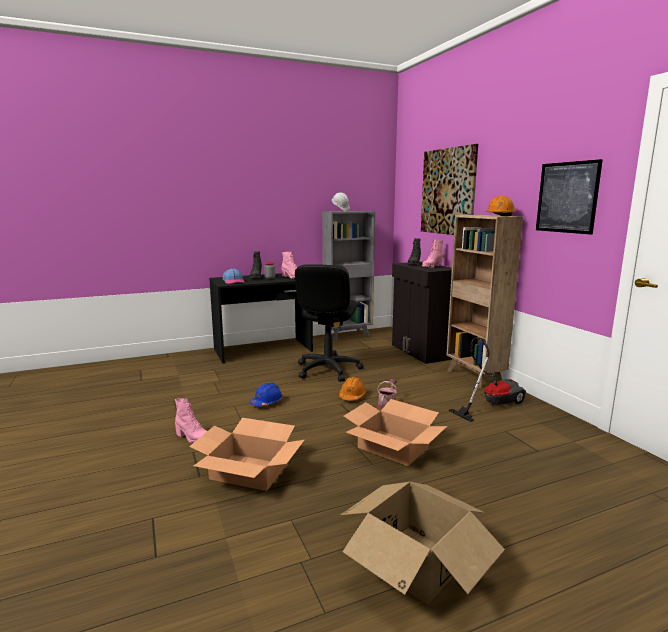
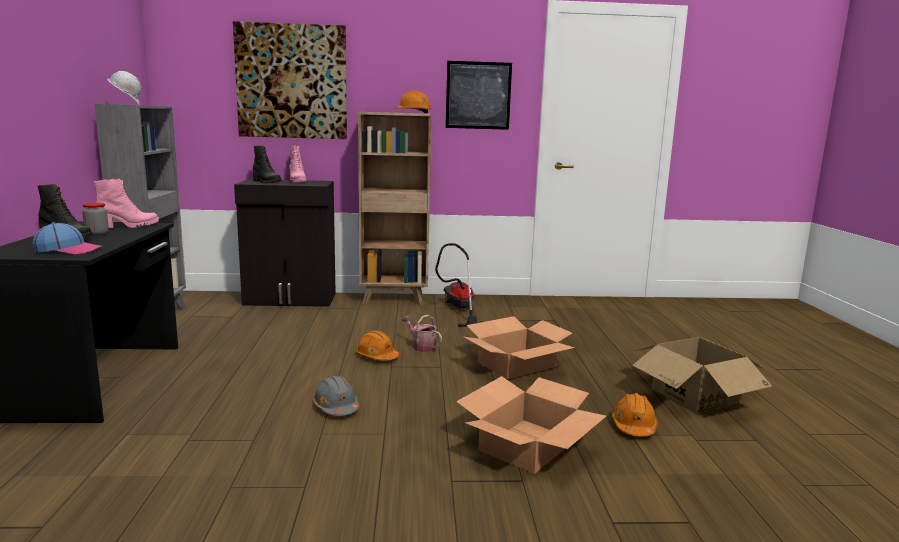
camera: 70 degrees left, 0 degrees up
pink boot [175,398,207,443] -> none
blue hard hat [250,383,284,406] -> grey hard hat [313,375,359,416]
black office chair [295,264,364,382] -> none
none -> orange hard hat [612,393,658,436]

